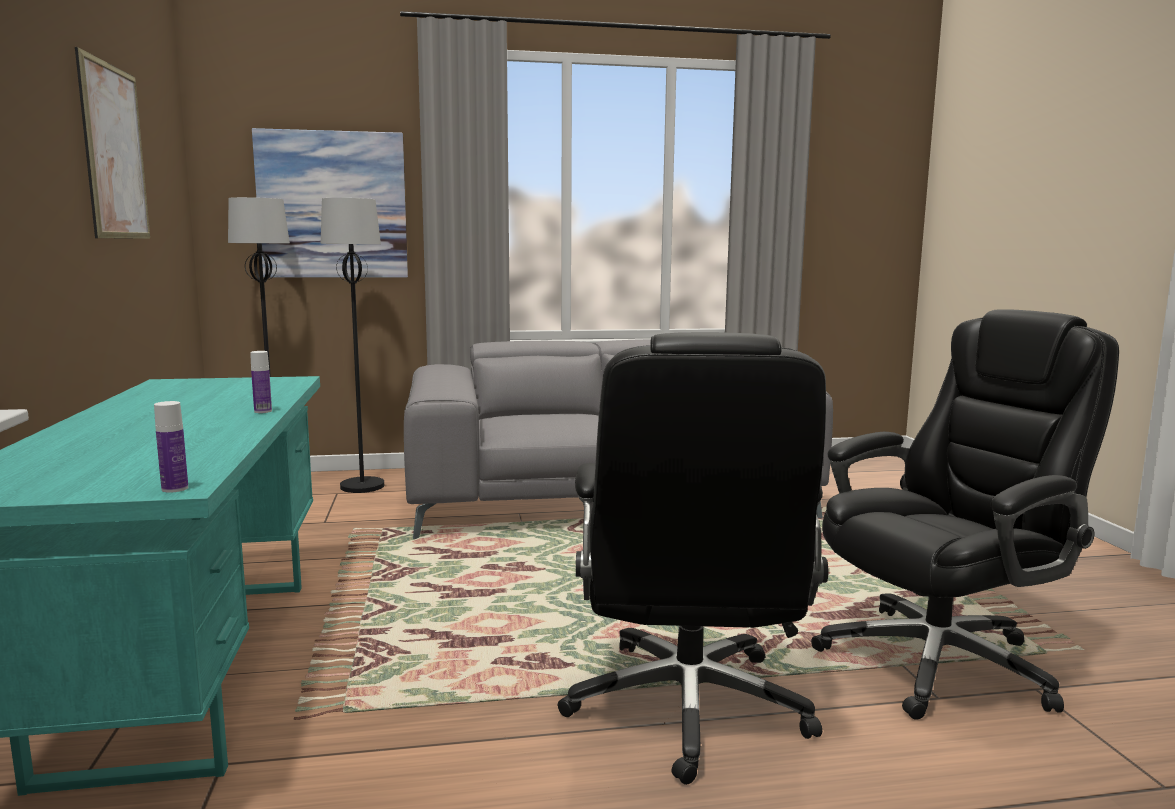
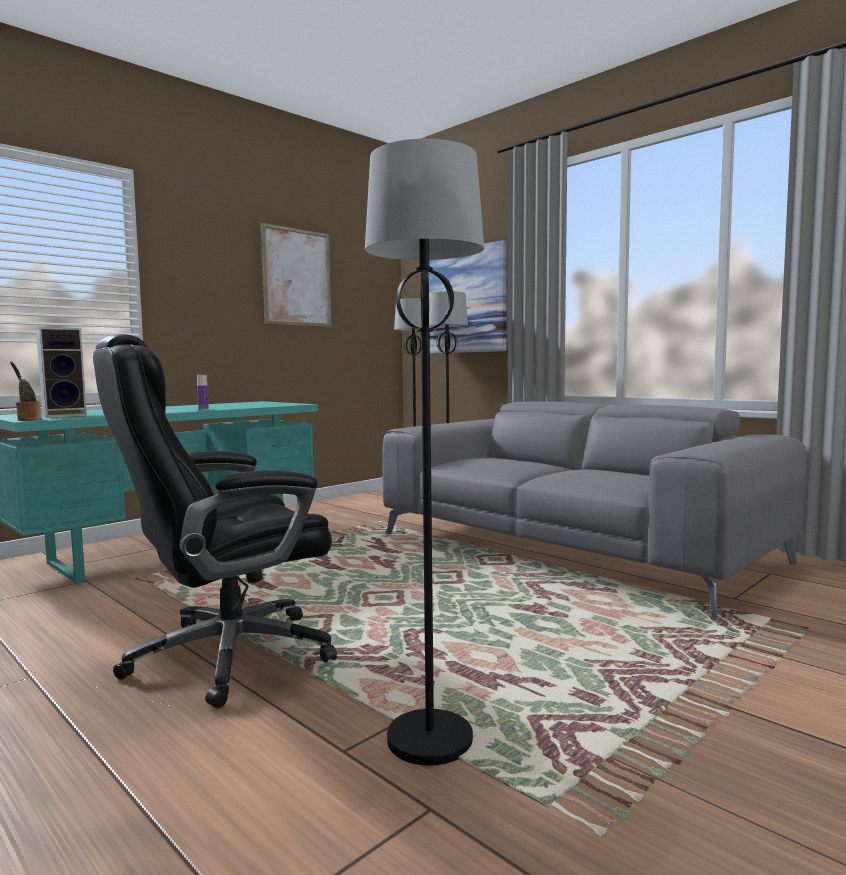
camera: 55 degrees right, 5 degrees down
bottle [154,401,188,493] -> potted plant [10,362,42,421]
black office chair [811,309,1119,720] -> black floor lamp [365,139,484,766]
none -> speaker [36,327,87,418]

